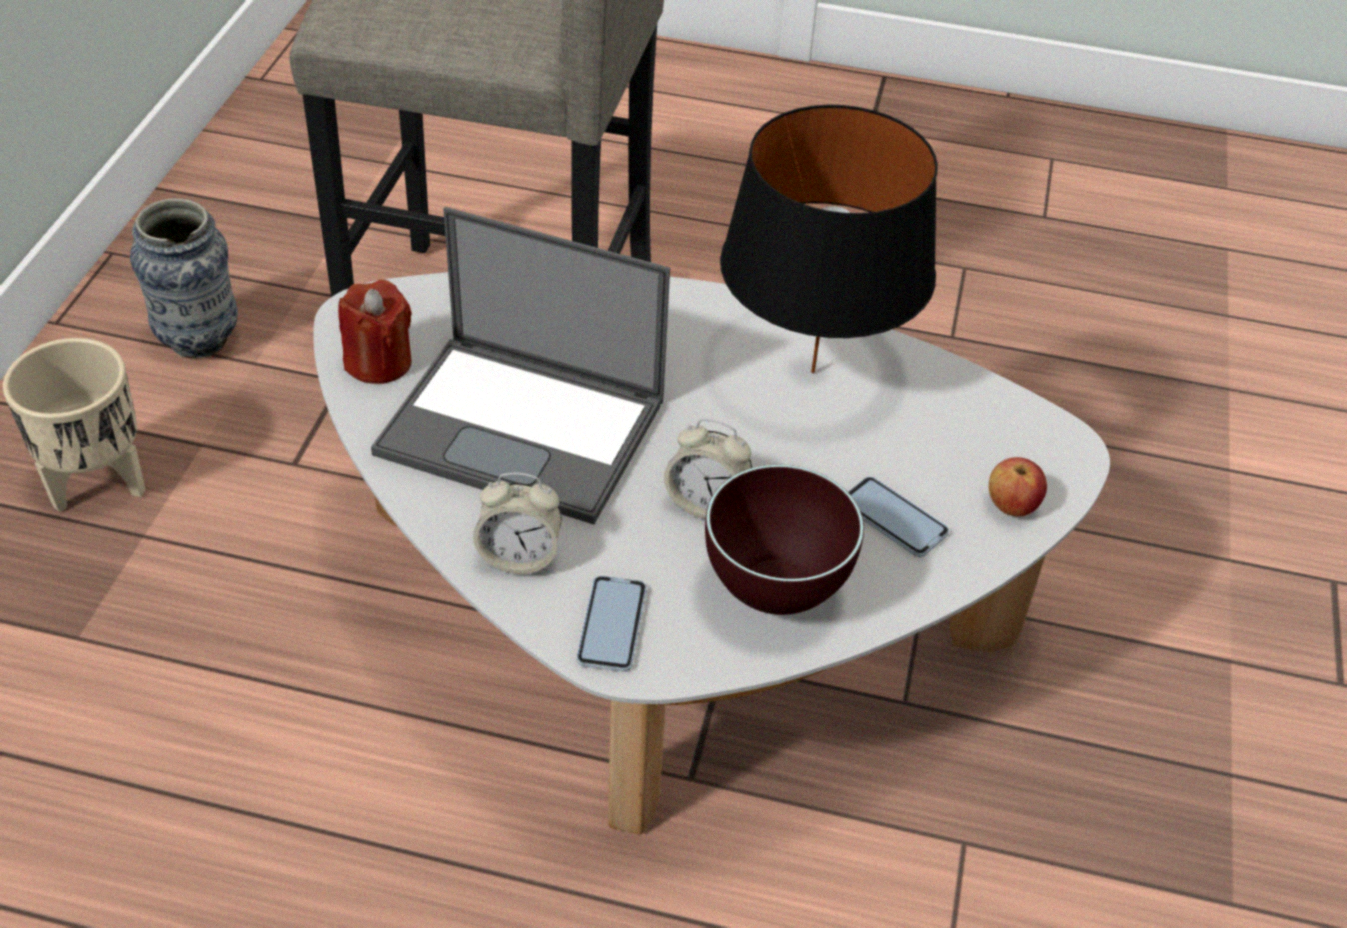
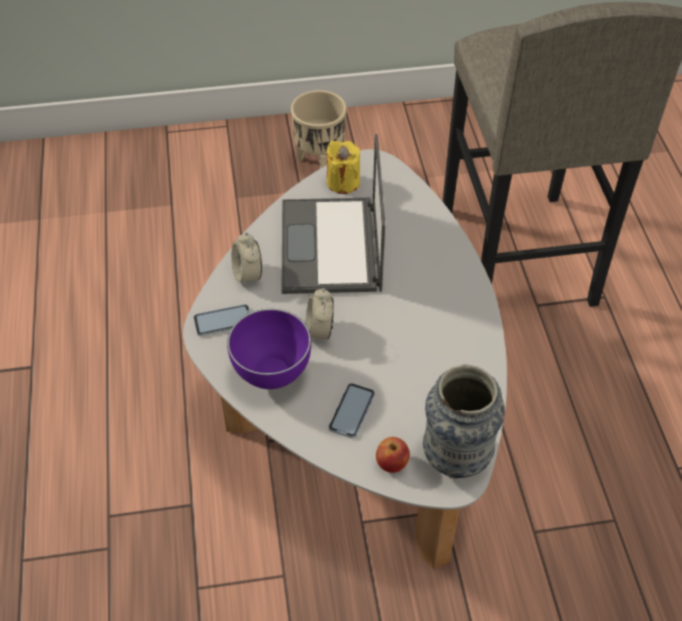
camera: 70 degrees right, 5 degrees up
vase [130,199,238,359] -> vase moved to [423,365,505,478]
red candle [338,279,412,384] -> yellow candle [326,141,360,194]
brown bowl [705,465,864,615] -> purple bowl [227,309,311,389]
black table lamp [720,105,938,373] -> none

